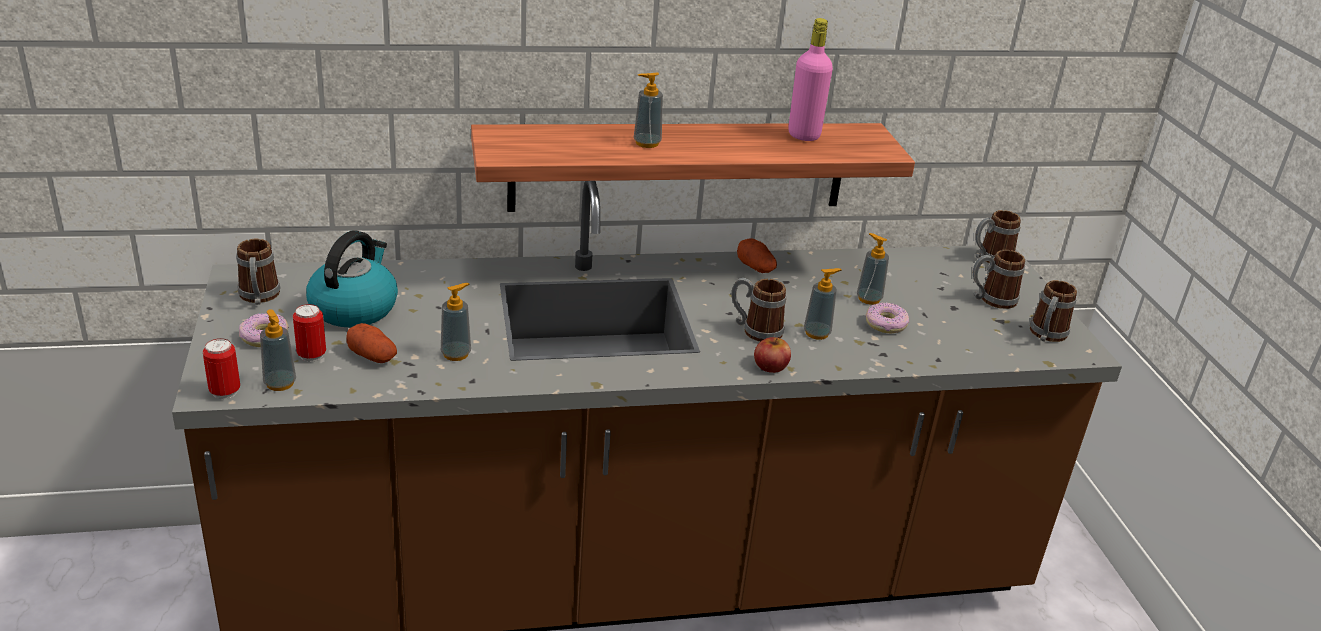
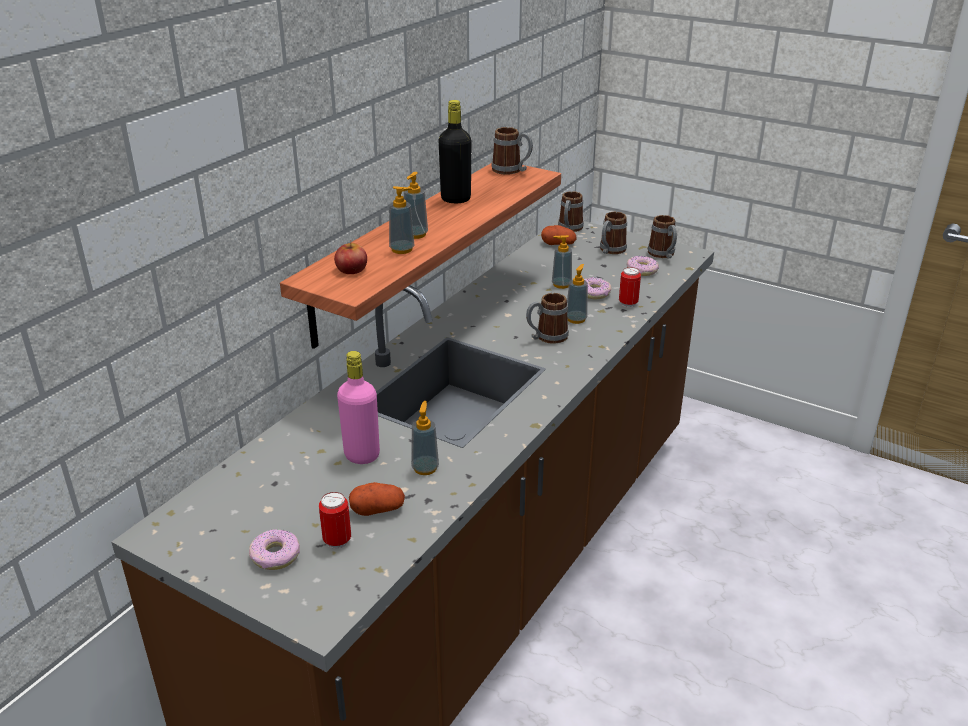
camera: 45 degrees left, 0 degrees up
can [203,338,240,399] -> can moved to [619,267,641,308]
mug [236,239,280,305] -> mug moved to [491,127,533,175]
soap dispenser [260,309,296,391] -> soap dispenser moved to [389,186,414,254]
kettle [306,231,398,327] -> none
potato [737,238,777,273] -> potato moved to [541,225,577,245]
apple [754,337,791,373] -> apple moved to [334,241,367,274]
pink bottle [788,18,833,141] -> pink bottle moved to [337,351,380,464]
none -> black bottle [438,100,471,203]
none -> donut [626,256,659,276]

